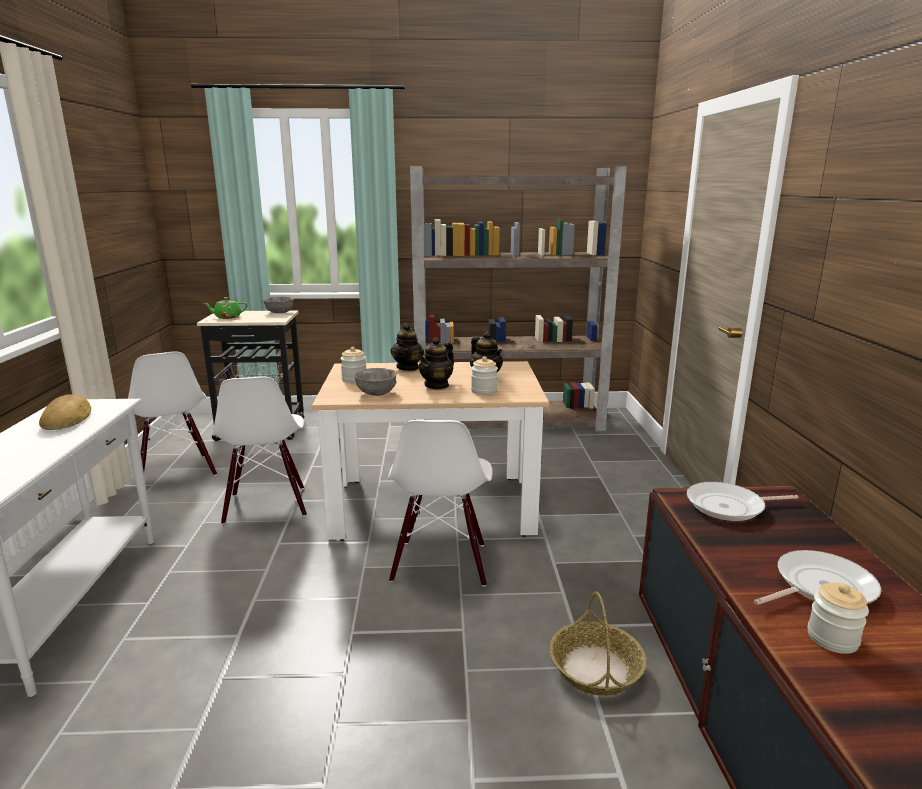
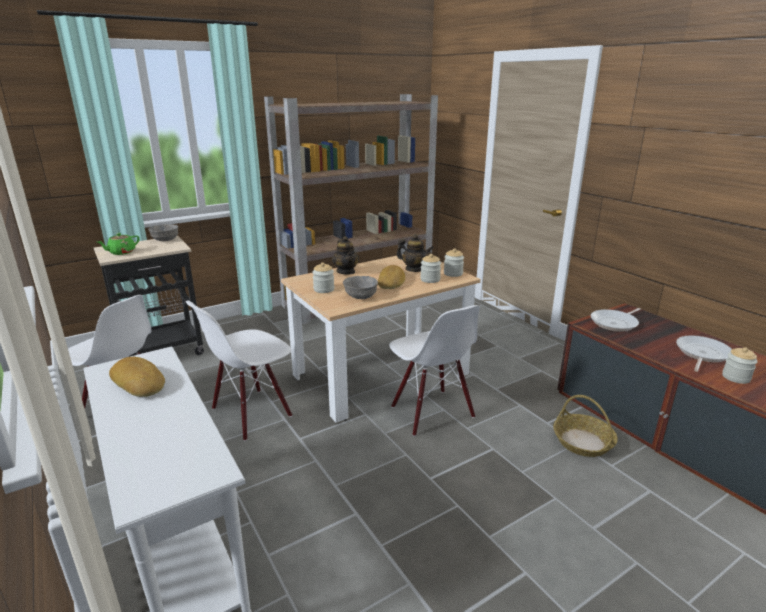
camera: 30 degrees left, 5 degrees up
white chair [212,376,307,524] -> white chair turned 90 degrees clockwise [186,301,292,441]
teapot [417,337,454,390] -> bread [378,265,405,289]
none -> jar [444,248,464,277]

